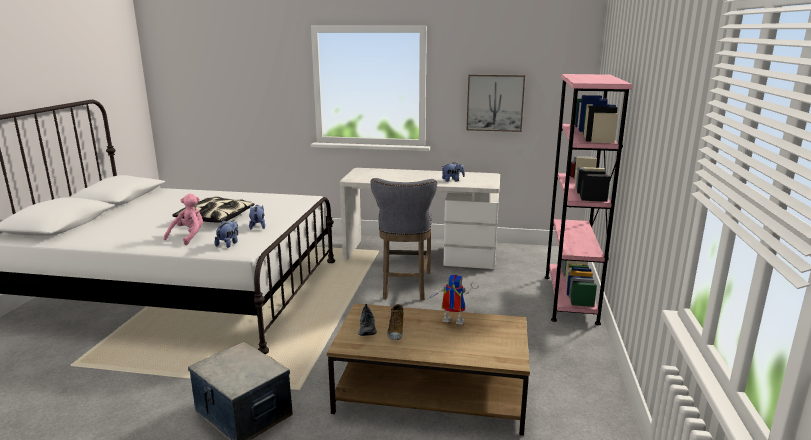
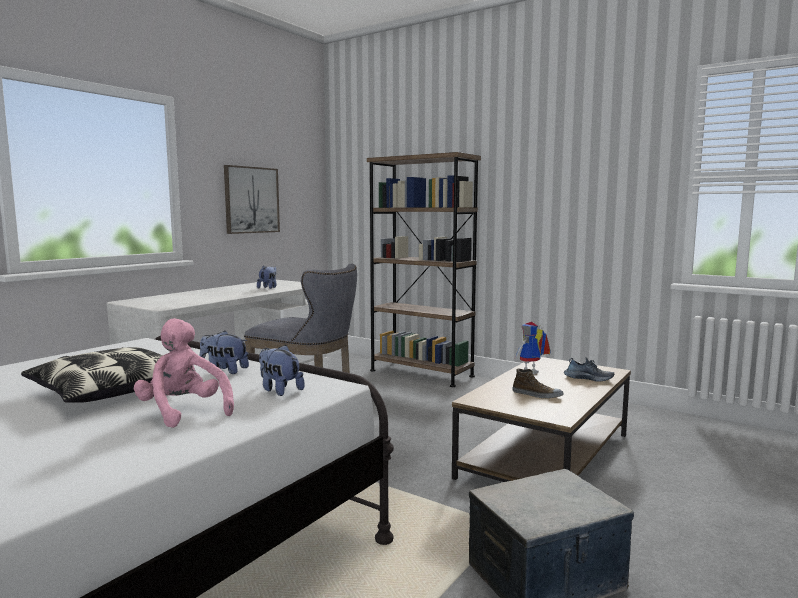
camera: 65 degrees left, 10 degrees down
shoe [358,304,377,336] -> shoe moved to [564,357,614,382]
pink bookcase [544,74,633,325] -> brown bookcase [367,152,481,387]

